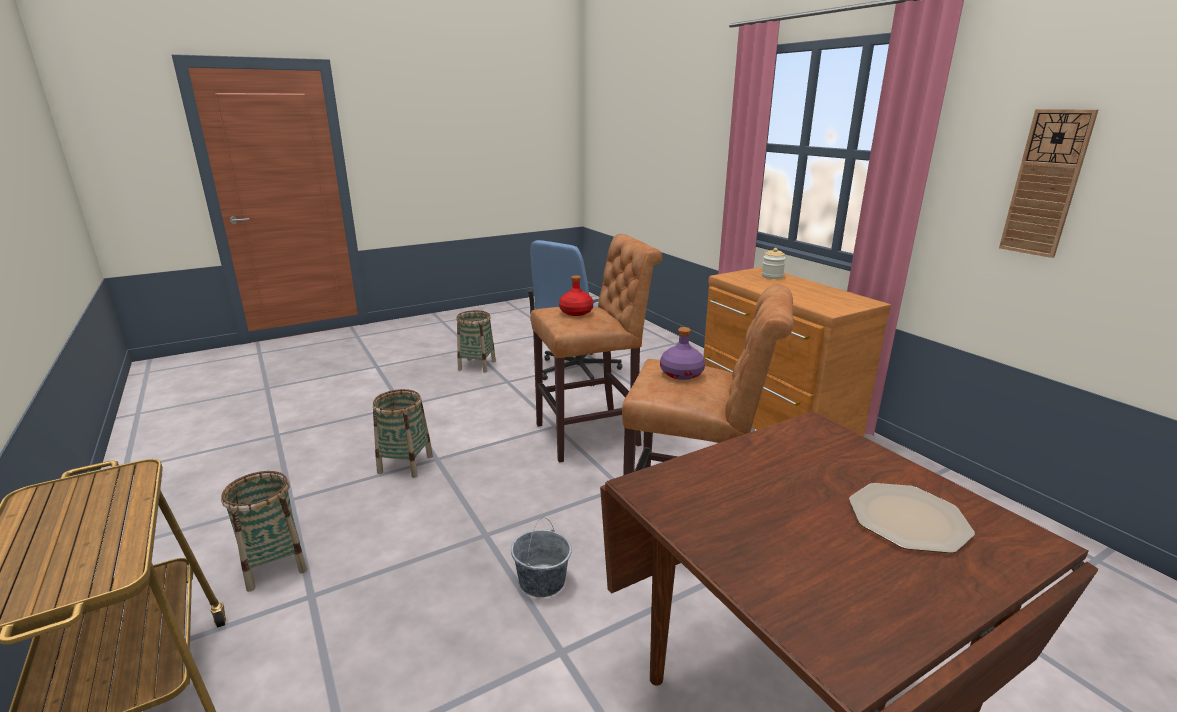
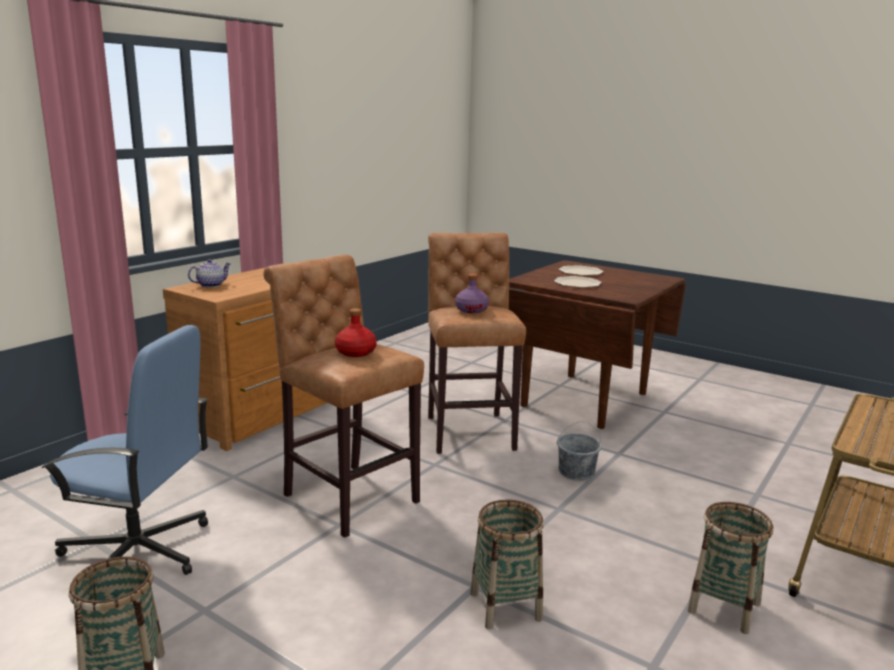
camera: 115 degrees left, 5 degrees down
jar [762,248,786,279] -> teapot [188,259,231,288]
wall clock [999,109,1098,258] -> none
none -> plate [554,276,602,288]

